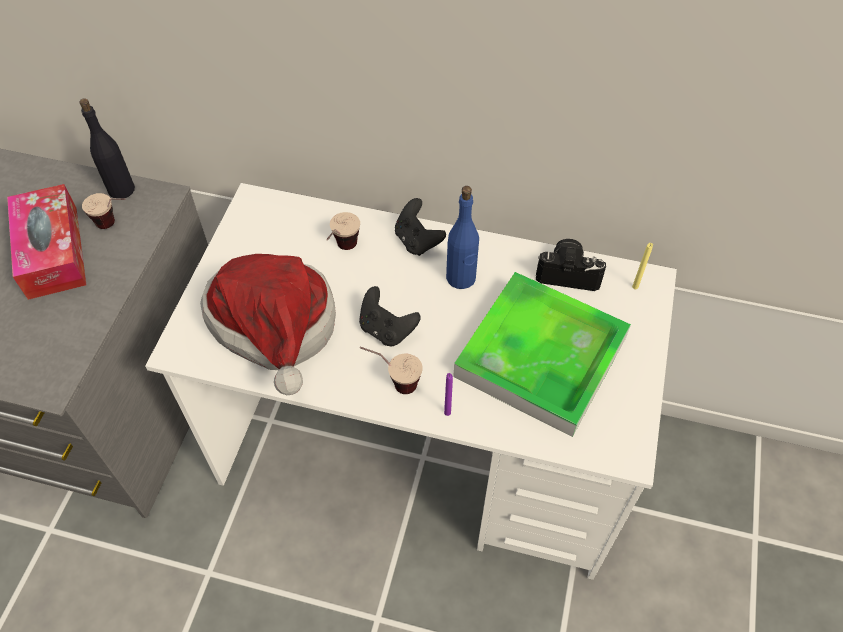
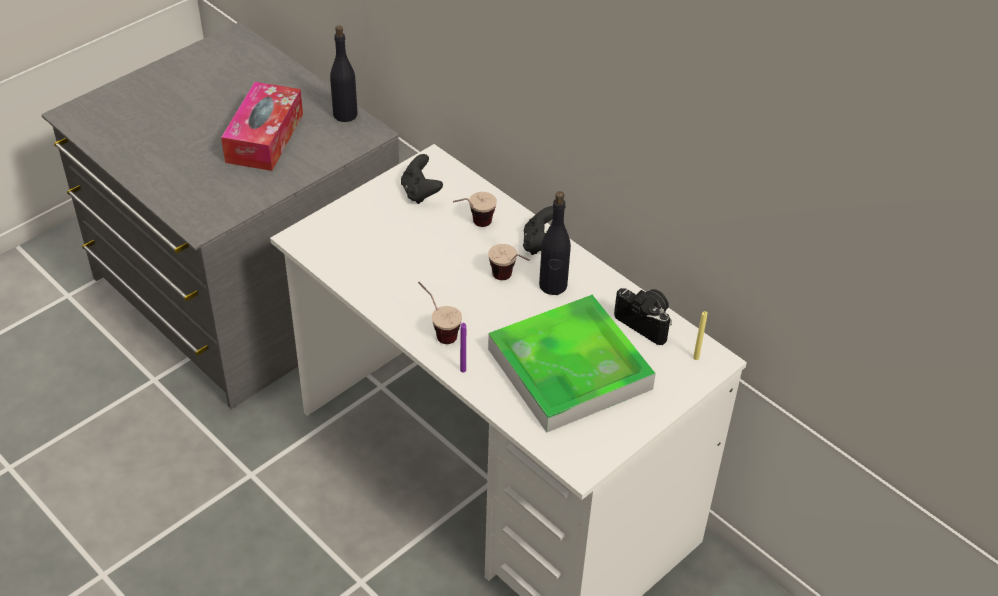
camera: 30 degrees right, 10 degrees down
cup [82,193,125,229] -> cup moved to [488,244,530,280]
hat [200,254,336,395] -> none
black game controller [359,286,421,346] -> black game controller moved to [401,154,443,204]
blue bottle [446,186,479,289] -> black bottle [539,191,571,295]

